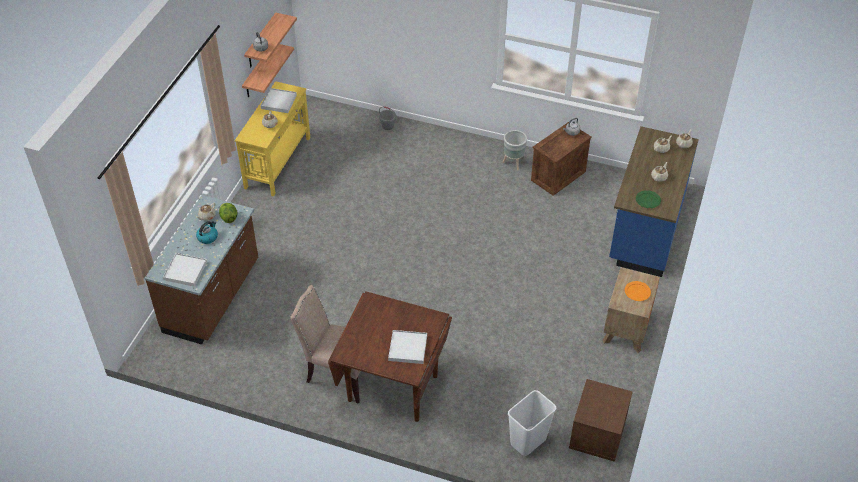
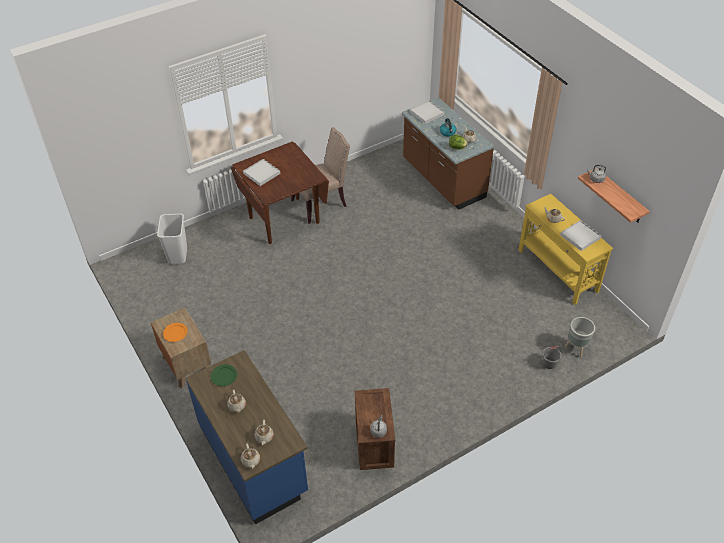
camera: 130 degrees right, 0 degrees up
shelf [242,44,294,98] -> none
grey planter [502,130,527,170] -> grey planter moved to [565,317,595,358]
brown nightstand [569,379,632,462] -> none

